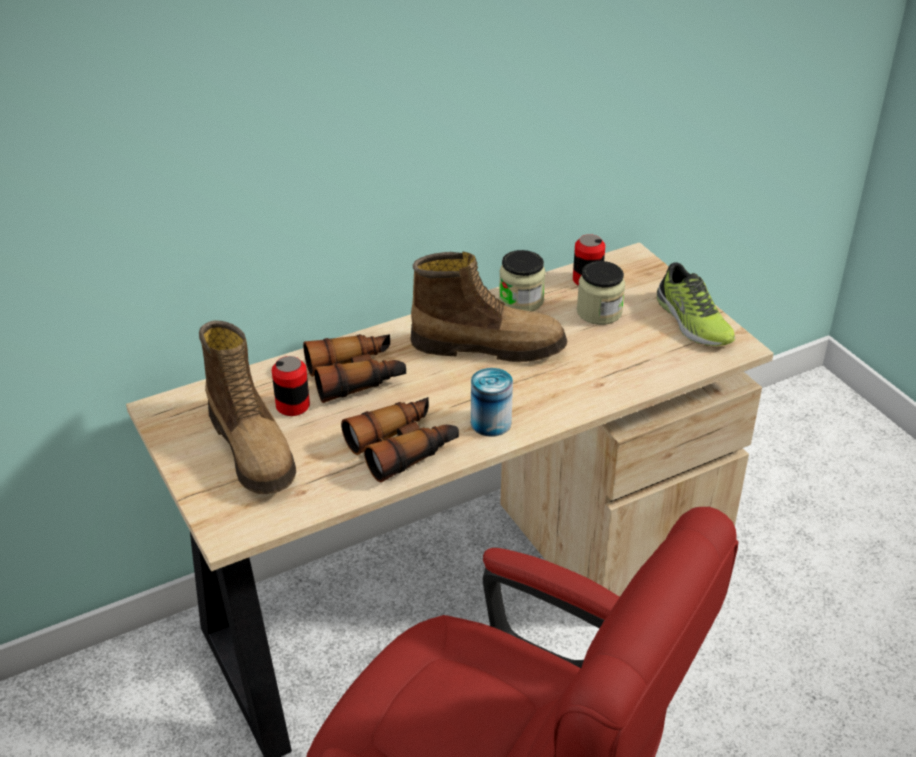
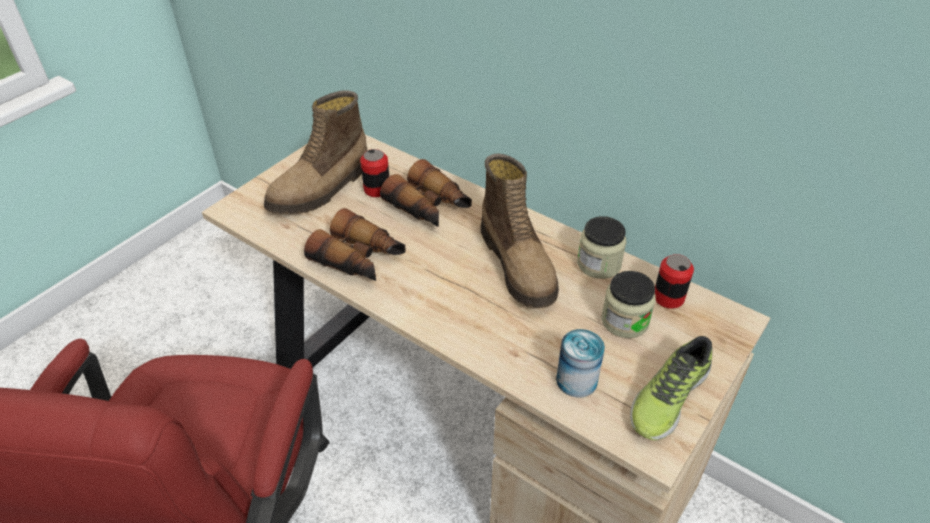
camera: 65 degrees right, 5 degrees up
can [471,368,513,437] -> can moved to [556,329,605,398]

